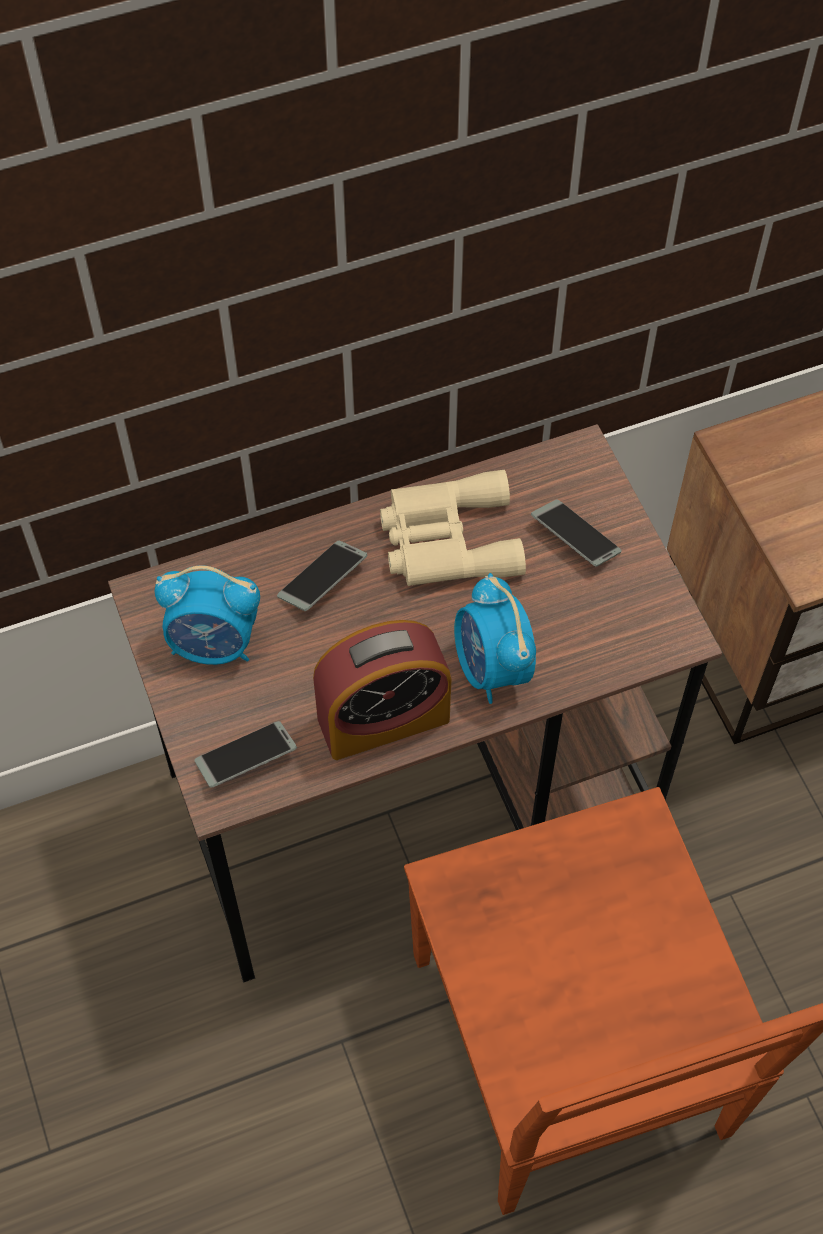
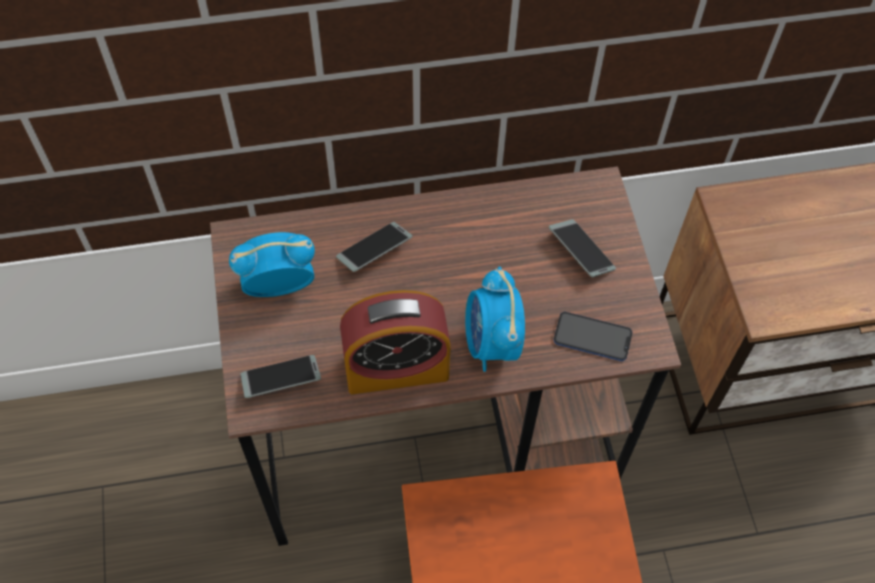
camera: 10 degrees right, 0 degrees up
alarm clock [155,565,260,665] -> alarm clock turned 150 degrees clockwise [229,232,315,297]
beige binoculars [380,470,526,586] -> none
none -> phone [554,312,632,361]

